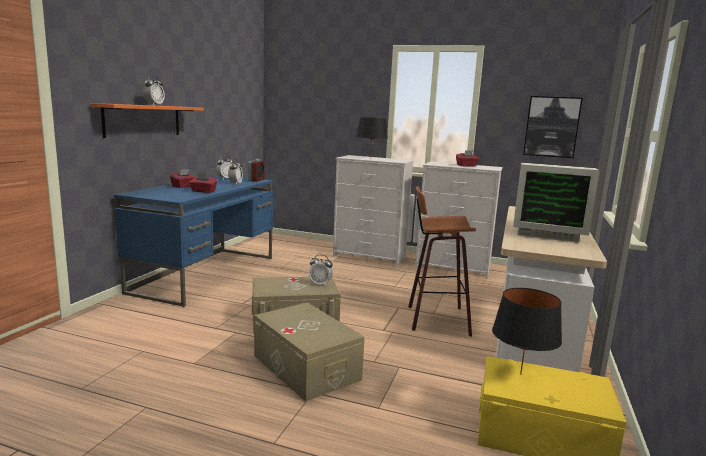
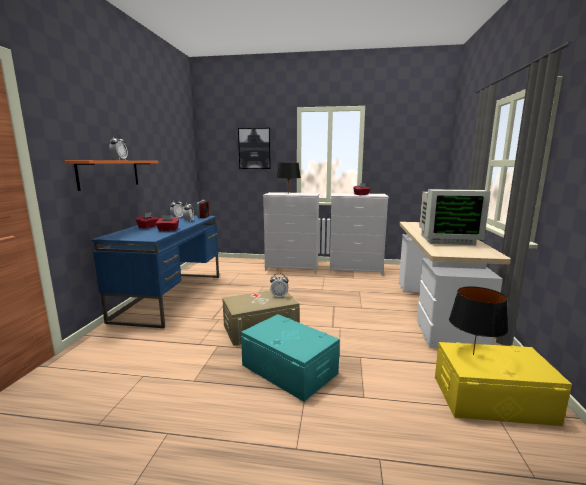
camera: 10 degrees left, 0 degrees up
beige storage box [254,302,365,402] -> turquoise storage box [241,314,340,402]
stool [408,186,476,336] -> none
picture [523,96,582,158] -> picture moved to [238,128,271,169]

